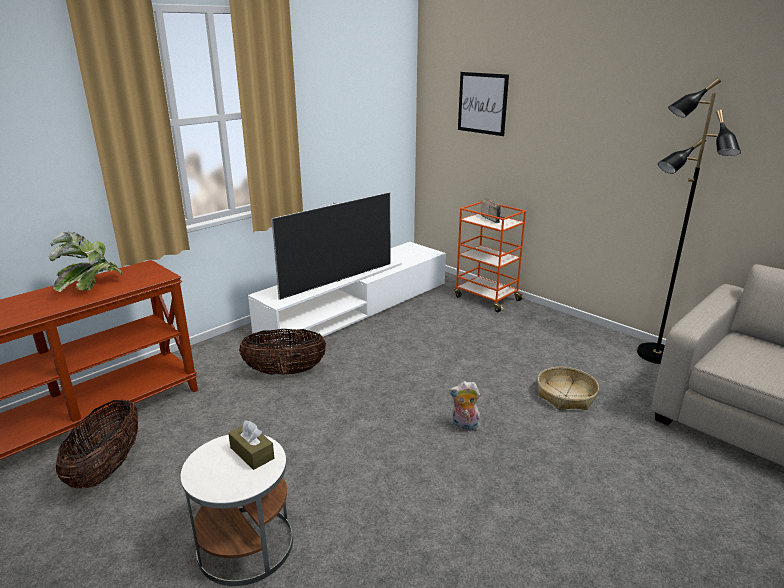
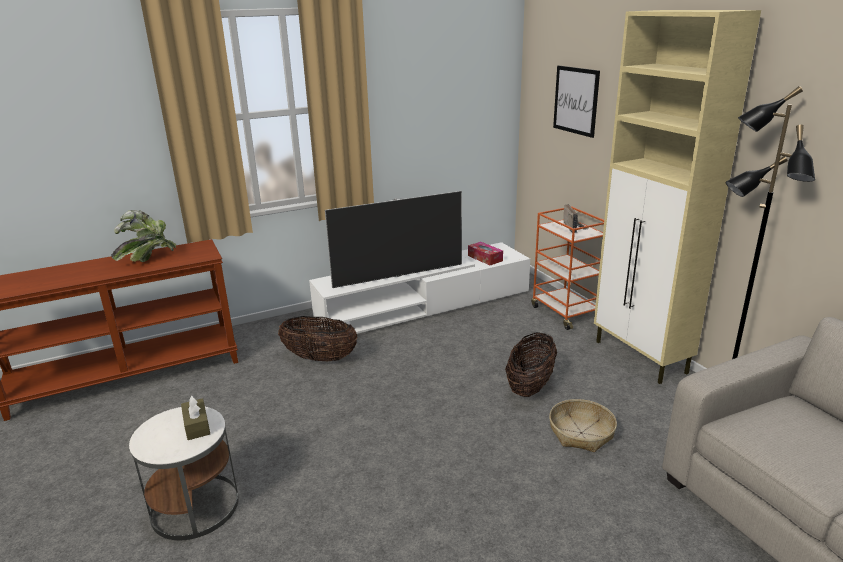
camera: 20 degrees right, 0 degrees up
basket [56,399,138,489] -> basket moved to [505,332,557,397]
plush toy [449,381,480,432] -> none
none -> tissue box [468,242,503,265]
none -> beige cabinet [594,10,761,384]

